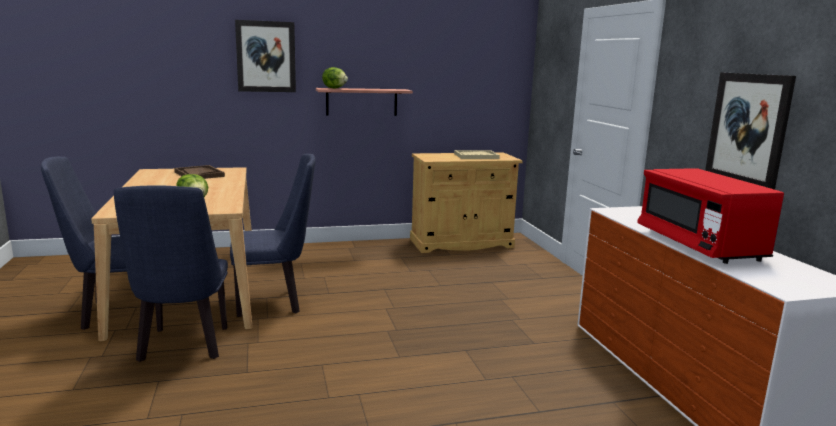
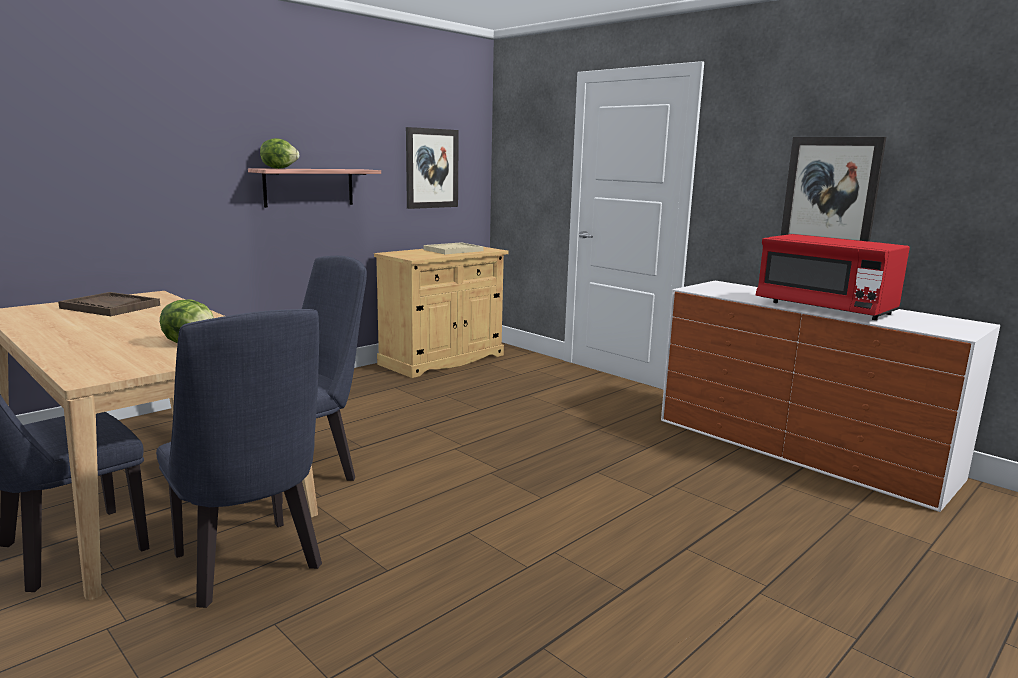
camera: 30 degrees left, 0 degrees up
picture [235,20,296,92] -> picture moved to [406,127,459,209]

